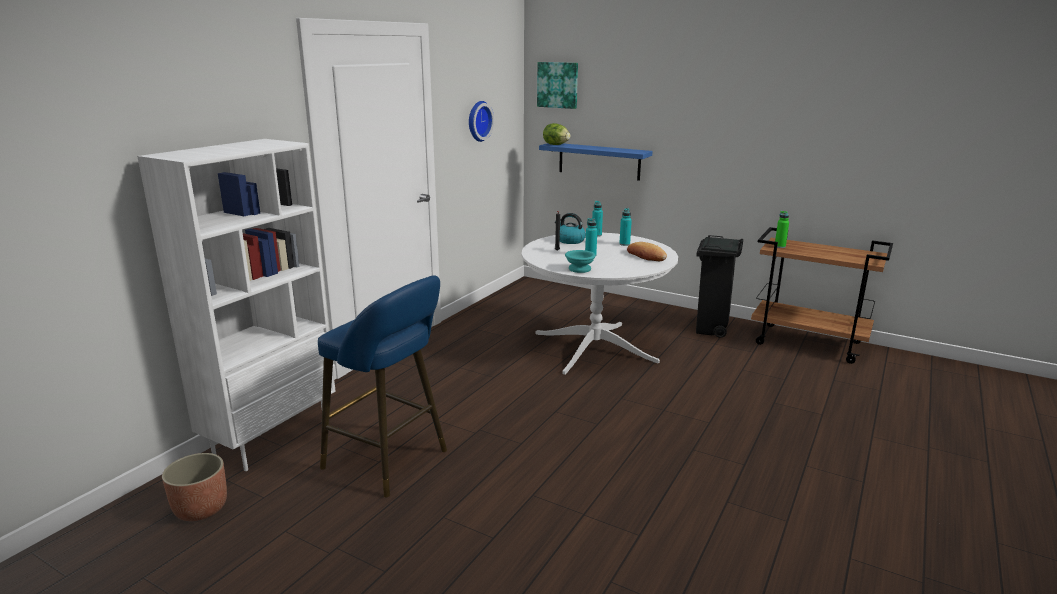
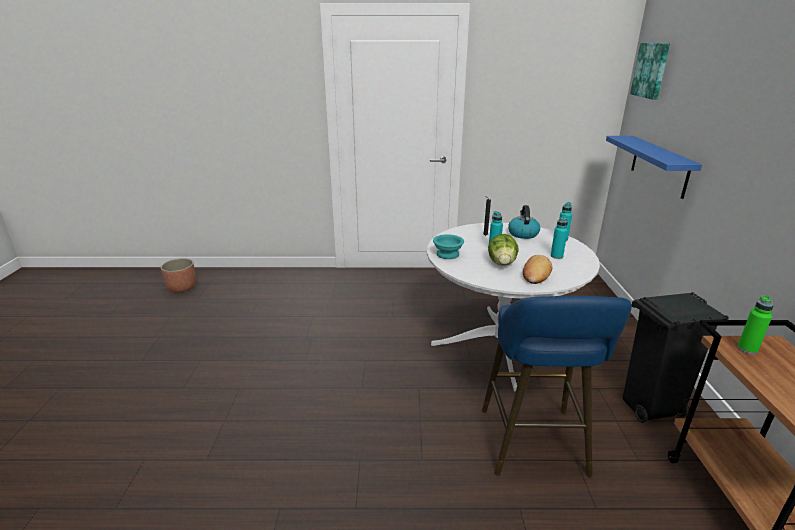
camera: 60 degrees right, 5 degrees up
white bookcase [137,139,336,471] -> none
blue stool [318,275,447,497] -> blue stool moved to [482,296,632,477]
wall clock [469,101,494,142] -> none
lettuce [543,123,570,145] -> lettuce moved to [488,234,519,266]

